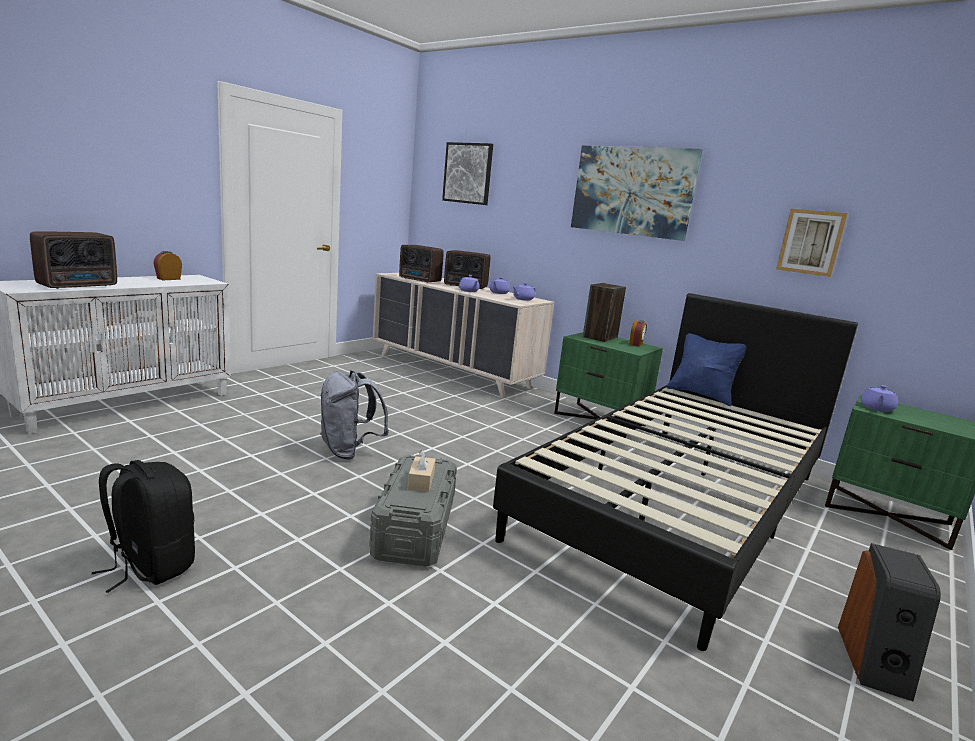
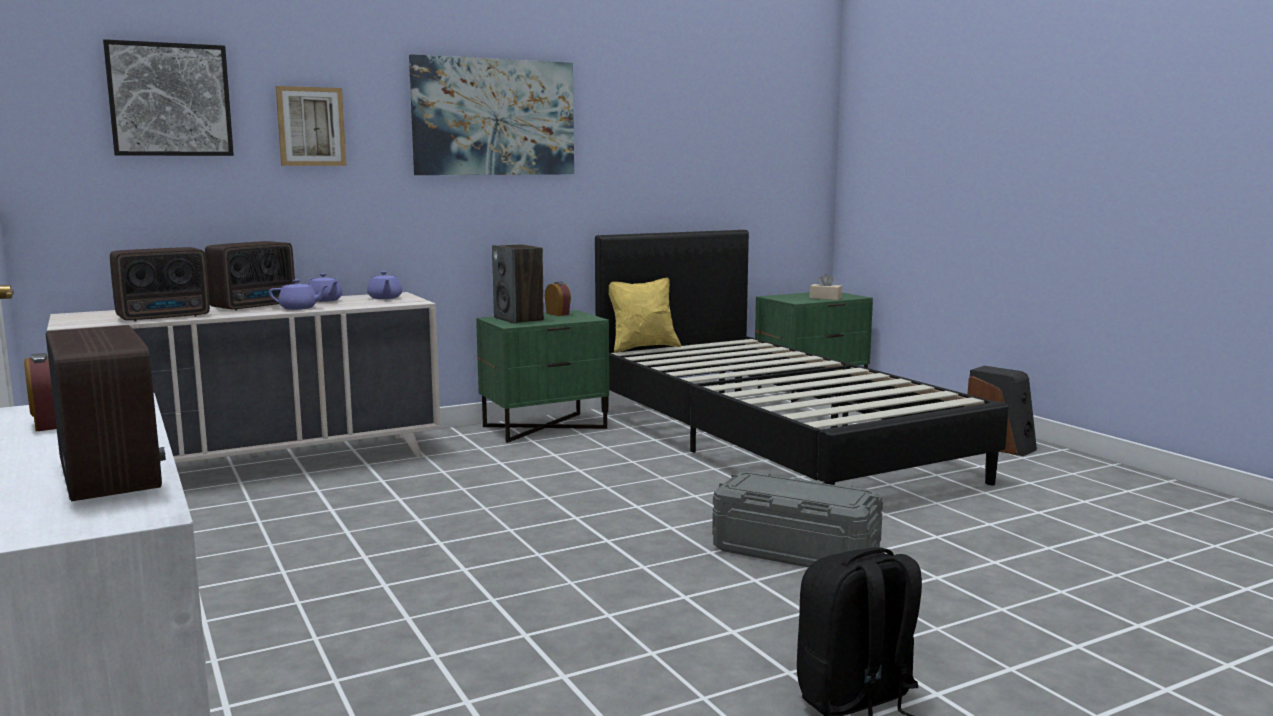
camera: 65 degrees left, 5 degrees down
grey backpack [320,370,389,459] -> none
beige tissue box [408,450,436,492] -> beige tissue box moved to [810,273,842,300]
blue pillow [667,333,747,406] -> yellow pillow [609,278,681,353]
picture [776,209,848,277] -> picture moved to [276,86,346,166]
purple teapot [861,385,897,412] -> none

